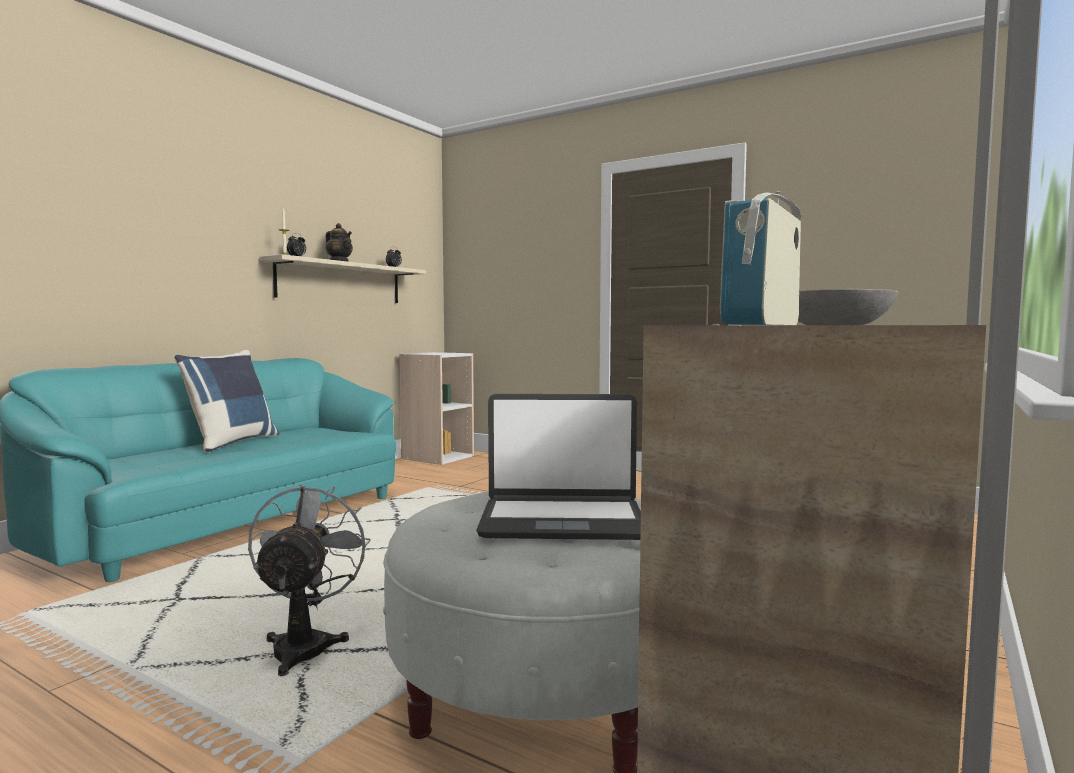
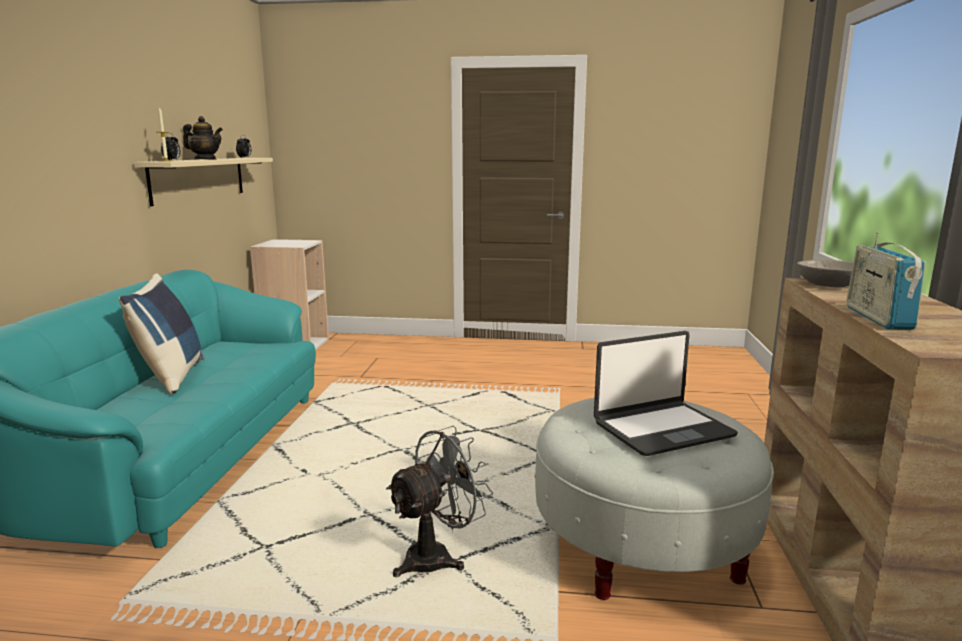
camera: 25 degrees left, 10 degrees up
grey fan [248,484,371,676] -> grey fan turned 75 degrees clockwise [386,426,493,577]

